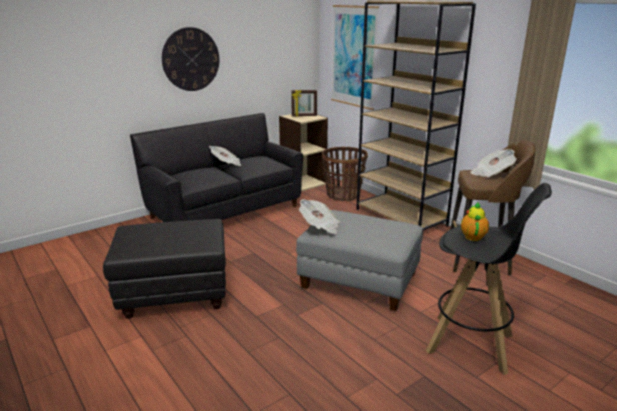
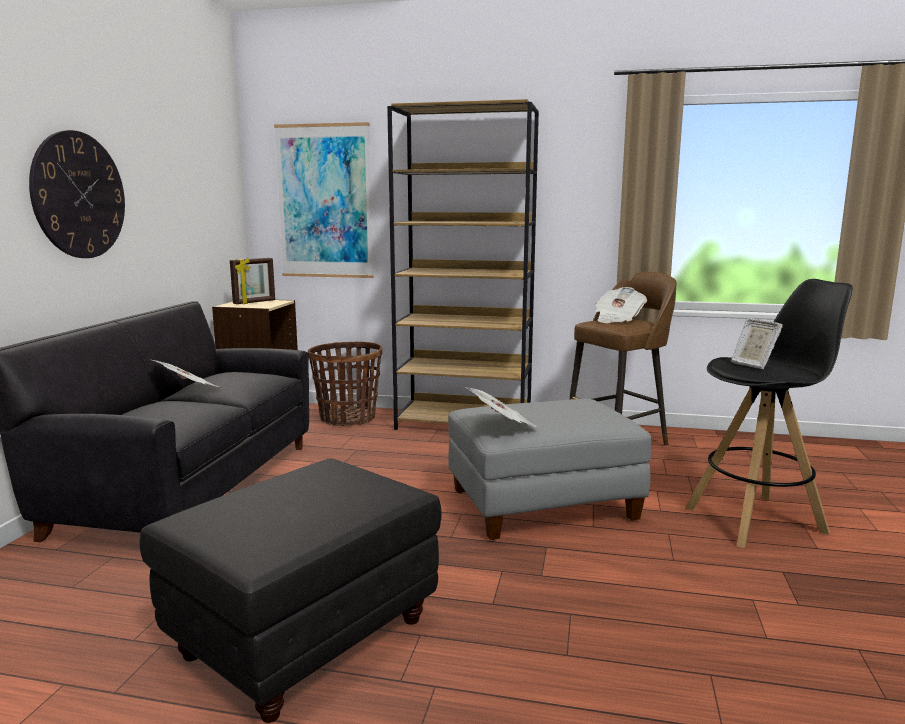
camera: 40 degrees left, 10 degrees down
teapot [461,202,489,241] -> picture frame [731,318,783,369]

